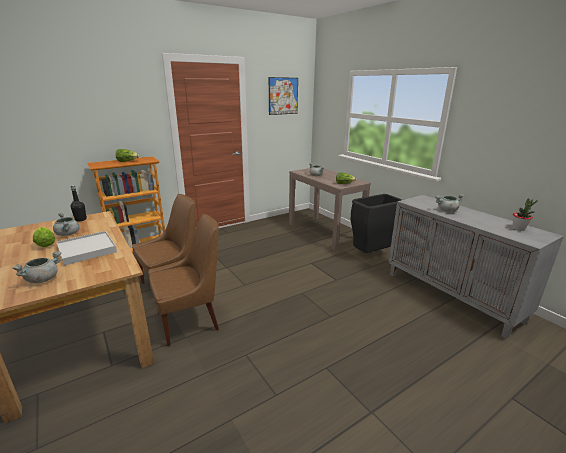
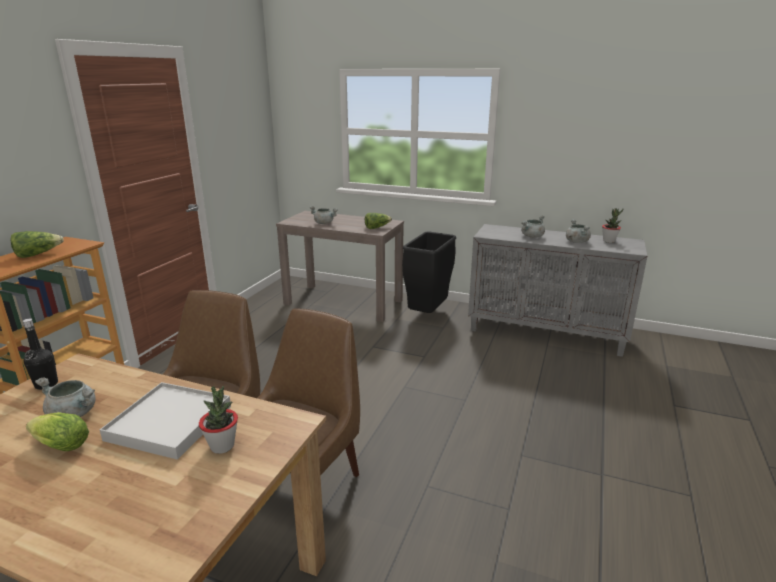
camera: 35 degrees left, 0 degrees up
grey cooking pot [12,251,61,283] -> grey cooking pot moved to [566,219,591,243]
picture [269,77,298,115] -> none
none -> potted plant [199,386,238,454]

